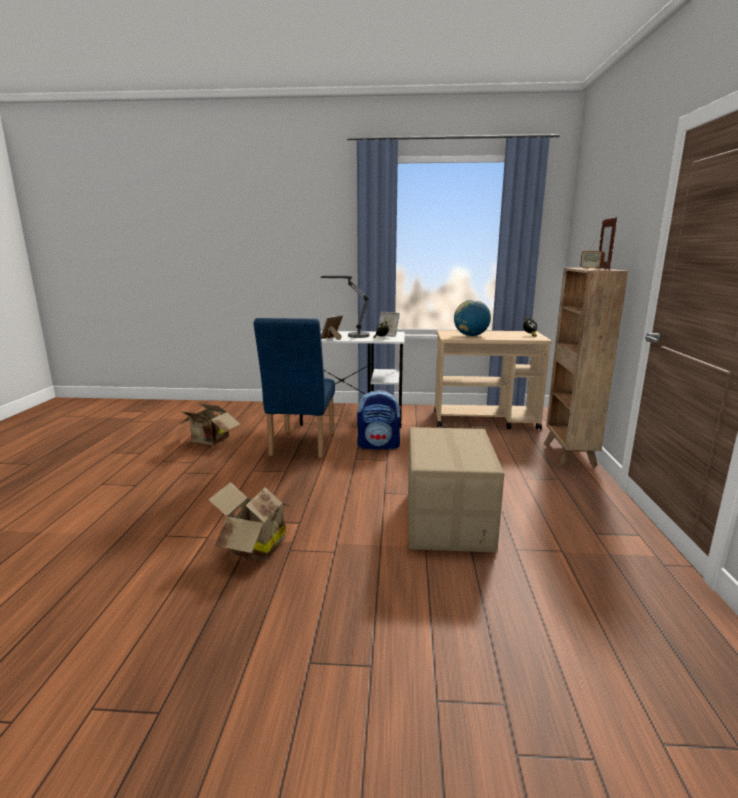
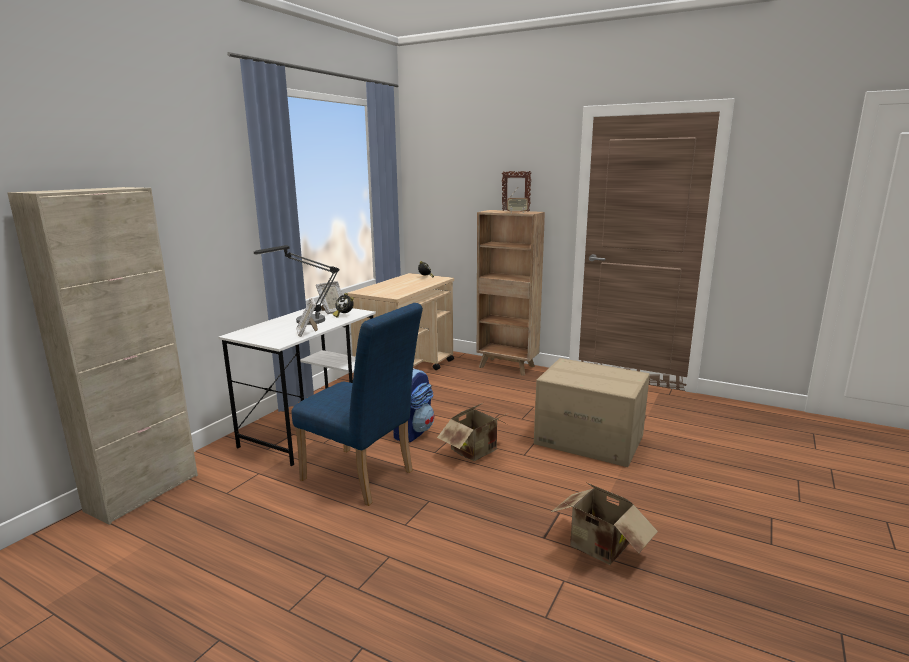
camera: 65 degrees left, 0 degrees up
cardboard box [179,403,240,445] -> cardboard box moved to [437,403,509,461]
globe [454,300,491,336] -> none
none -> beige cabinet [7,187,198,525]

